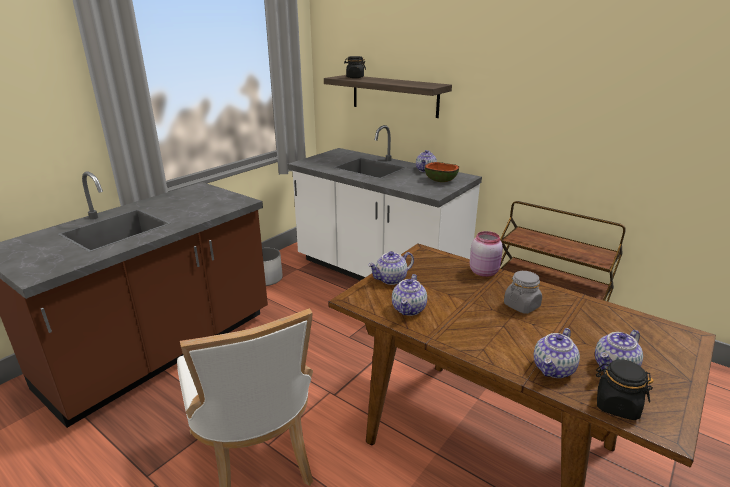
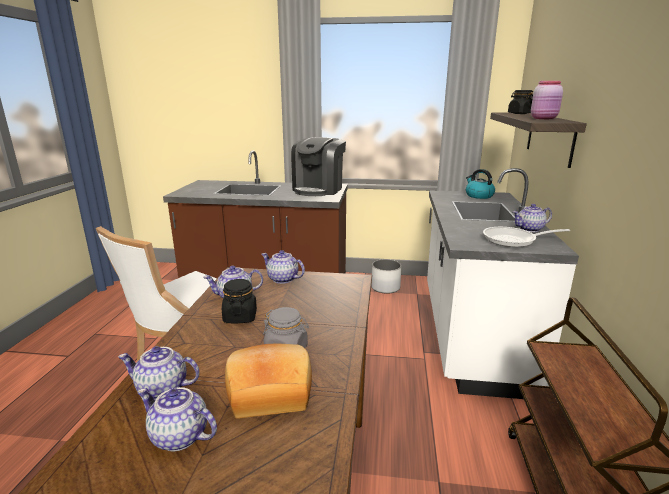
camera: 60 degrees right, 5 degrees down
bowl [425,162,459,182] -> frying pan [483,227,570,247]
pink jar [470,231,503,277] -> pink jar moved to [531,81,563,119]
black jar [596,359,654,420] -> black jar moved to [222,279,257,323]
none -> bread [225,344,312,419]
none -> coffee machine [291,137,346,196]
none -> kettle [466,169,495,199]

